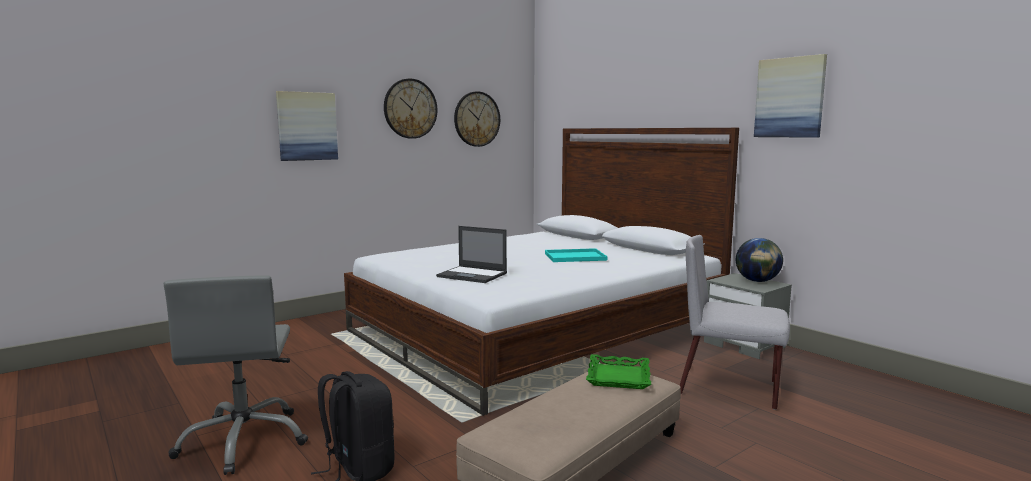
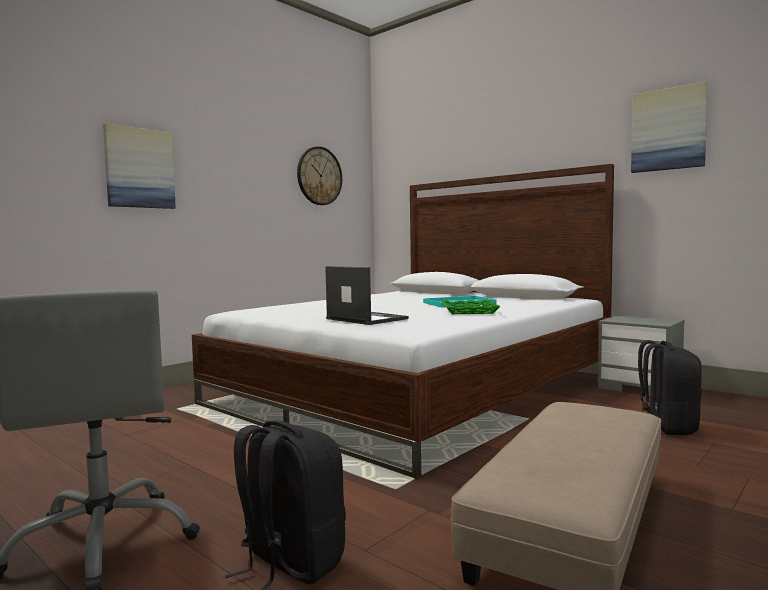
camera: 10 degrees left, 5 degrees down
wall clock [384,79,437,139] -> none
laptop [436,226,507,283] -> laptop turned 150 degrees counterclockwise [325,266,409,325]
green tray [586,354,651,389] -> green tray moved to [441,300,500,314]
grey chair [679,235,790,410] -> black backpack [638,340,702,435]
globe [736,238,783,282] -> none

